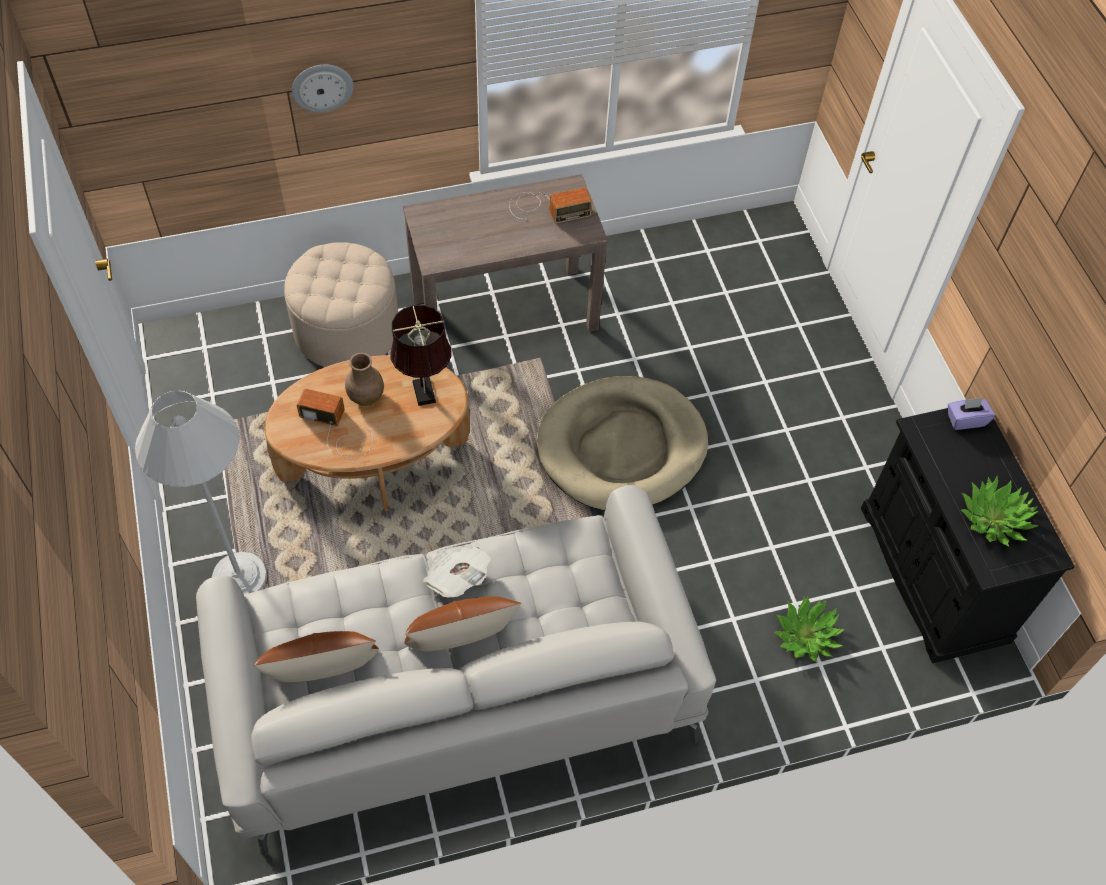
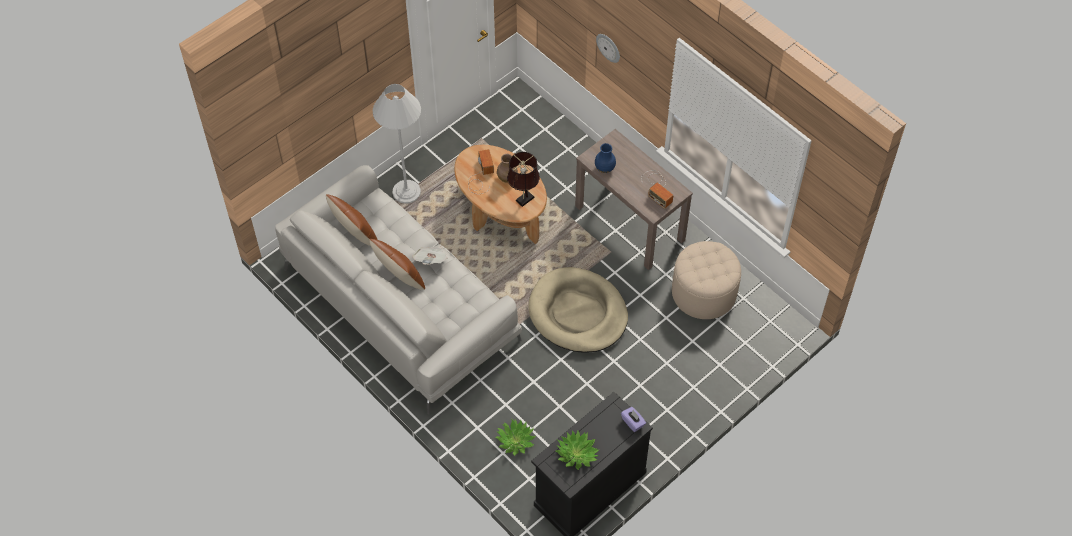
camera: 65 degrees right, 0 degrees up
beige ottoman [284,242,398,367] -> beige ottoman moved to [672,241,741,319]
none -> blue vase [595,143,616,173]

